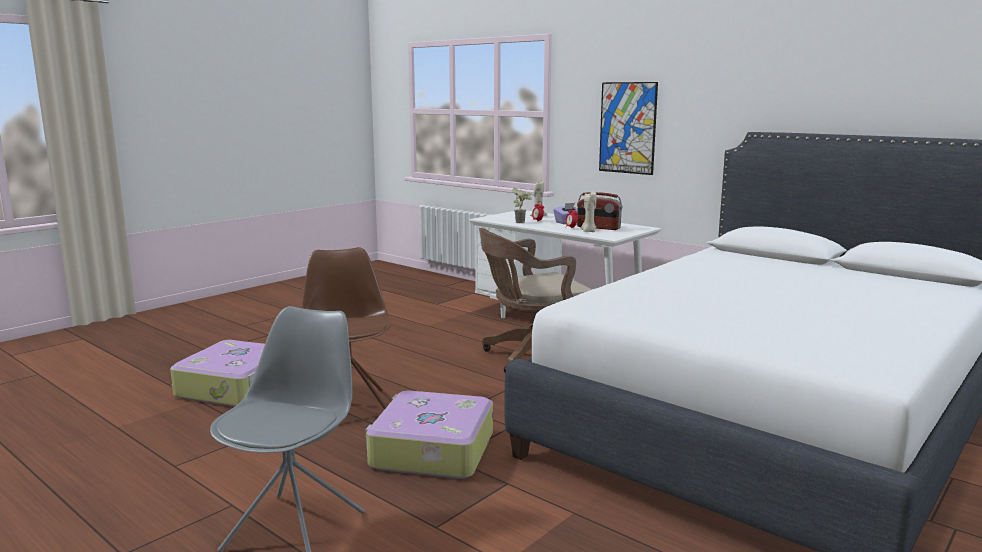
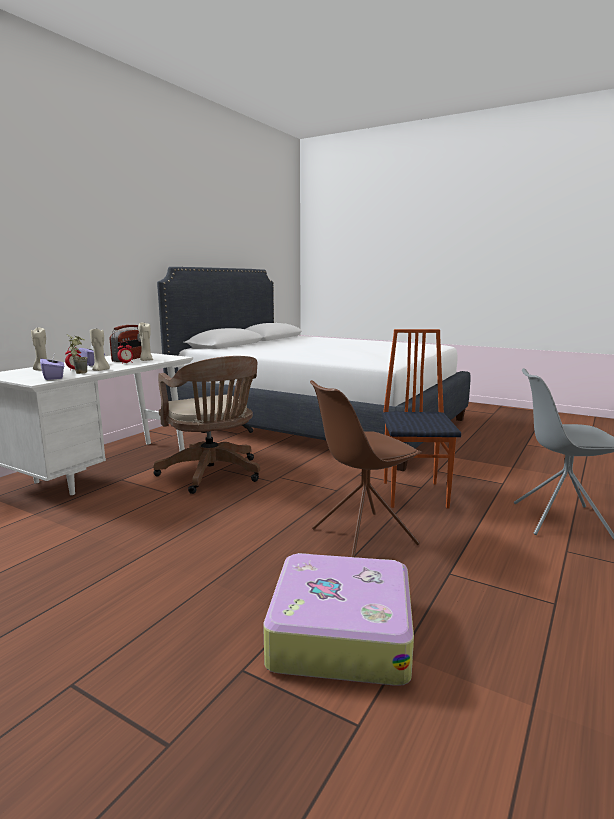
camera: 100 degrees left, 0 degrees up
suitcase [366,391,493,479] -> chair [382,329,461,509]
picture [599,82,658,175] -> none
none -> purple tissue box [40,352,64,380]
none -> beige candle [90,328,110,371]

